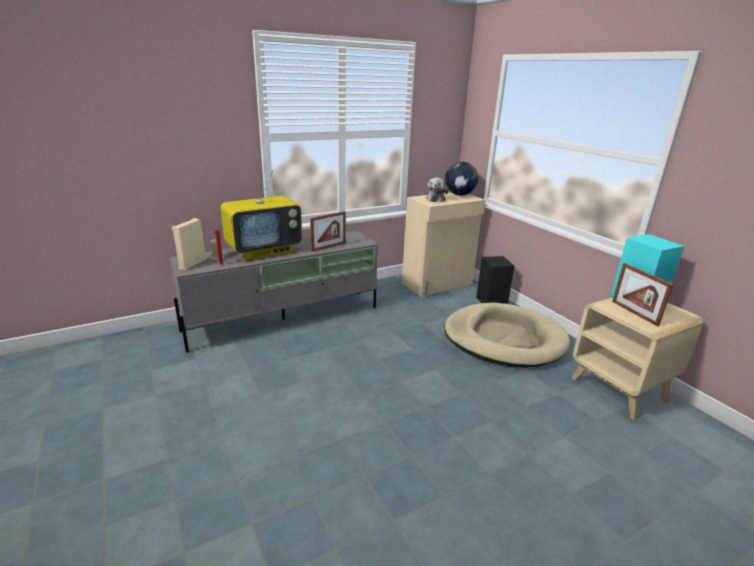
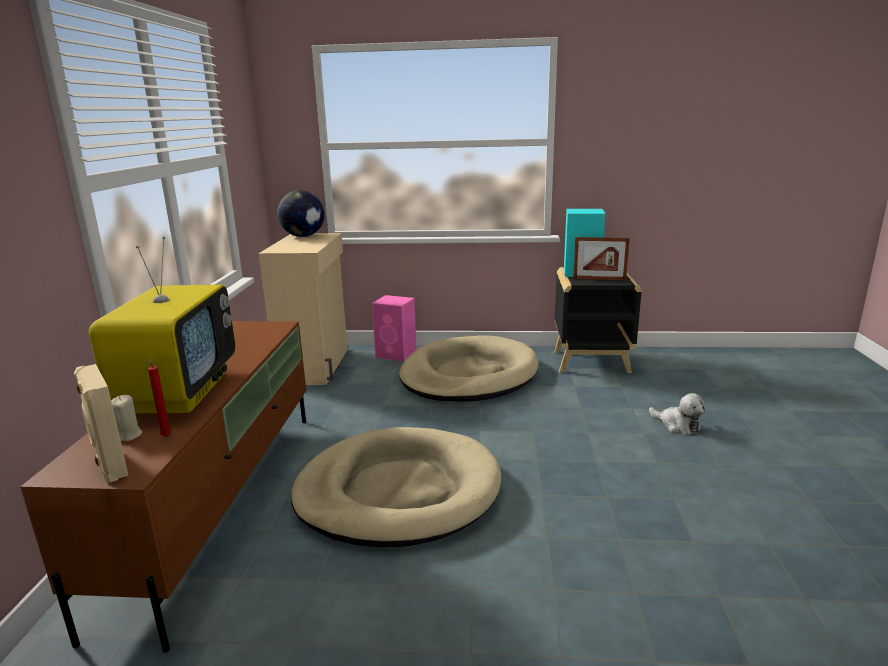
camera: 55 degrees left, 5 degrees down
grey tv stand [170,231,378,353] -> brown tv stand [20,321,306,653]
picture frame [310,211,346,252] -> none
plush toy [425,178,448,202] -> plush toy moved to [649,393,705,435]
black speaker [476,256,514,304] -> pink speaker [372,295,417,362]
beige side table [572,298,704,420] -> black side table [554,267,641,373]
none -> beige dog bed [291,427,501,547]

